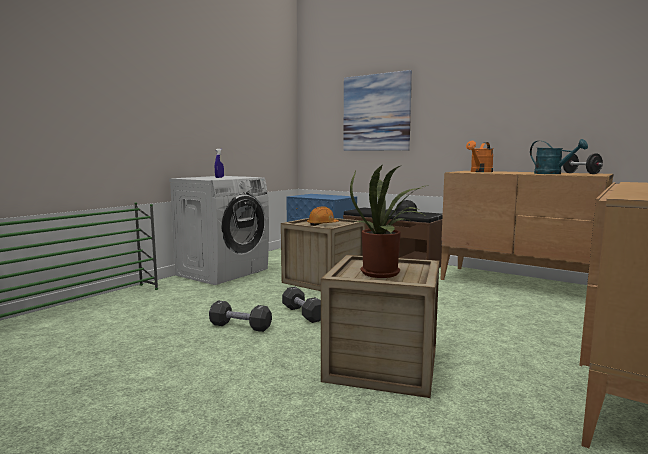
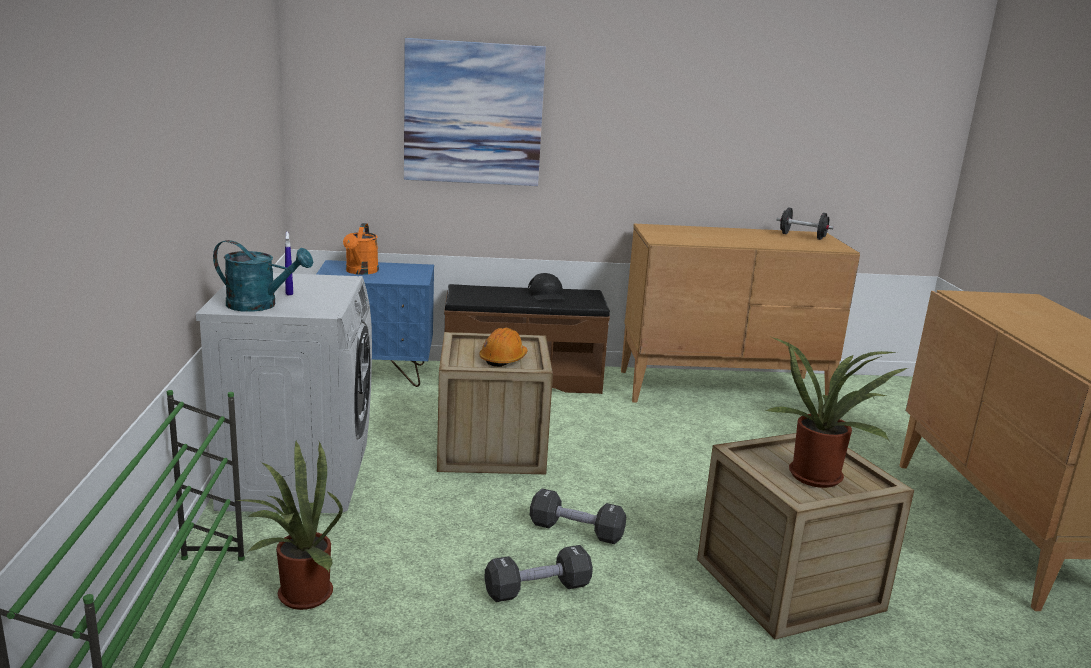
camera: 40 degrees left, 10 degrees up
orange watering can [466,141,494,172] -> orange watering can moved to [343,223,379,275]
turquoise watering can [530,139,588,174] -> turquoise watering can moved to [213,240,313,312]
none -> potted plant [235,439,343,610]

